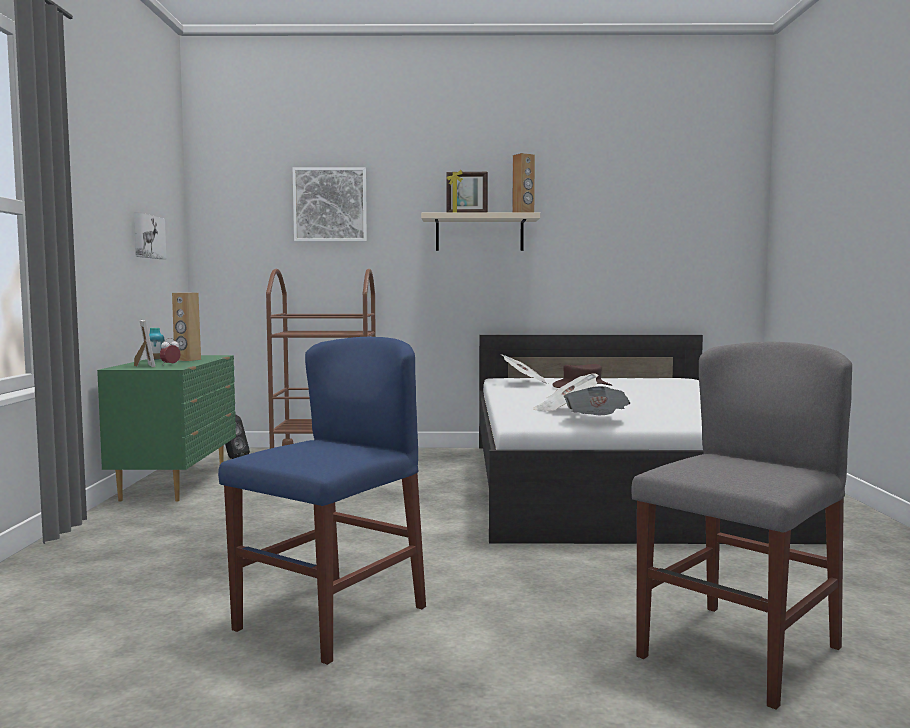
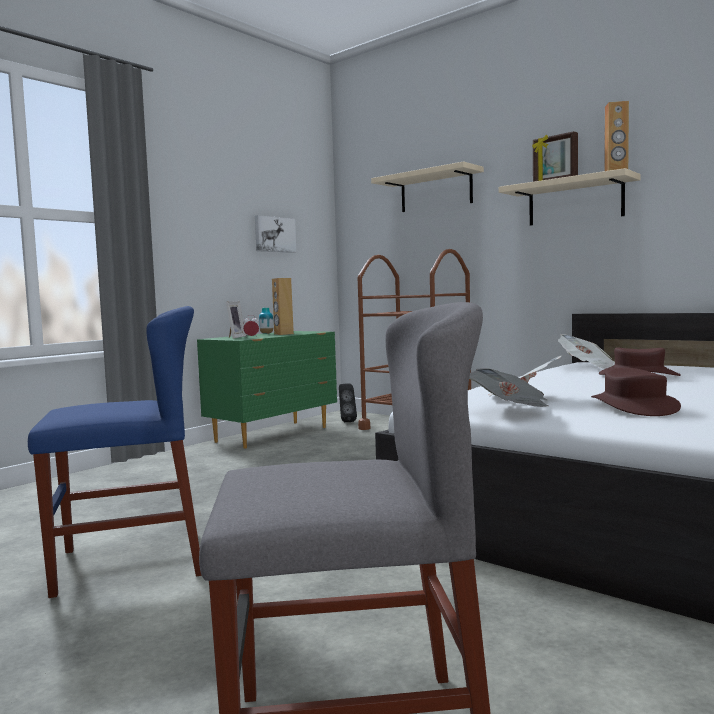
camera: 40 degrees right, 0 degrees up
picture [293,167,367,242] -> beige shelf [371,161,484,212]
none -> brown hat [591,368,681,416]

